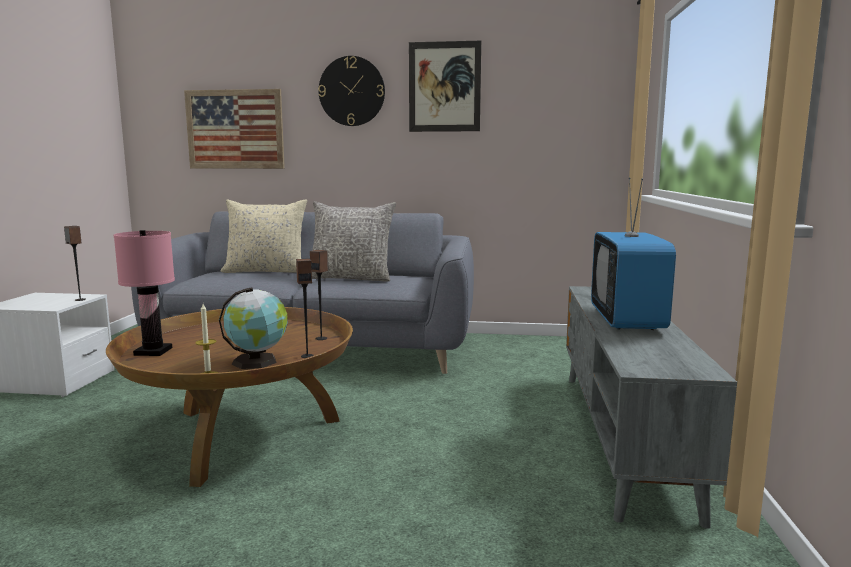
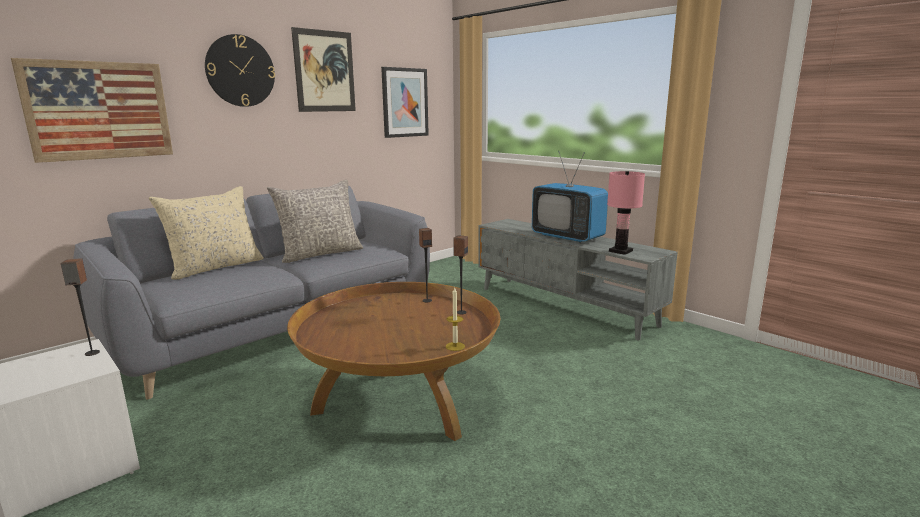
camera: 50 degrees left, 5 degrees up
pink table lamp [114,230,175,356] -> pink table lamp moved to [607,171,645,255]
globe [219,287,288,369] -> none
none -> picture [381,67,429,138]

